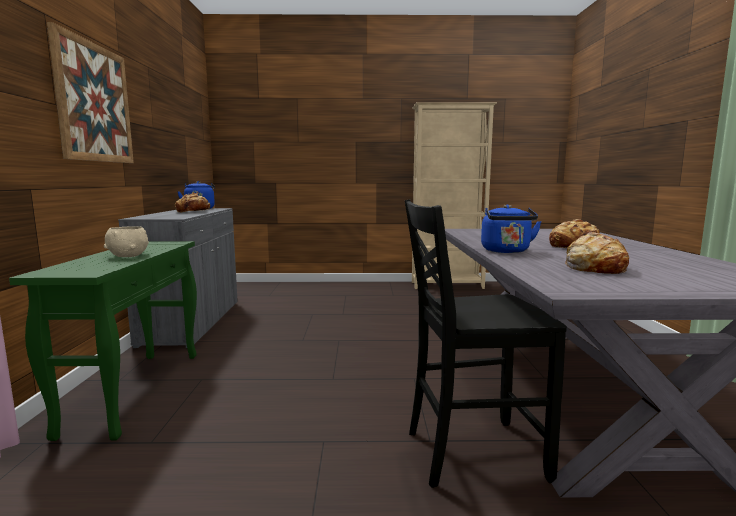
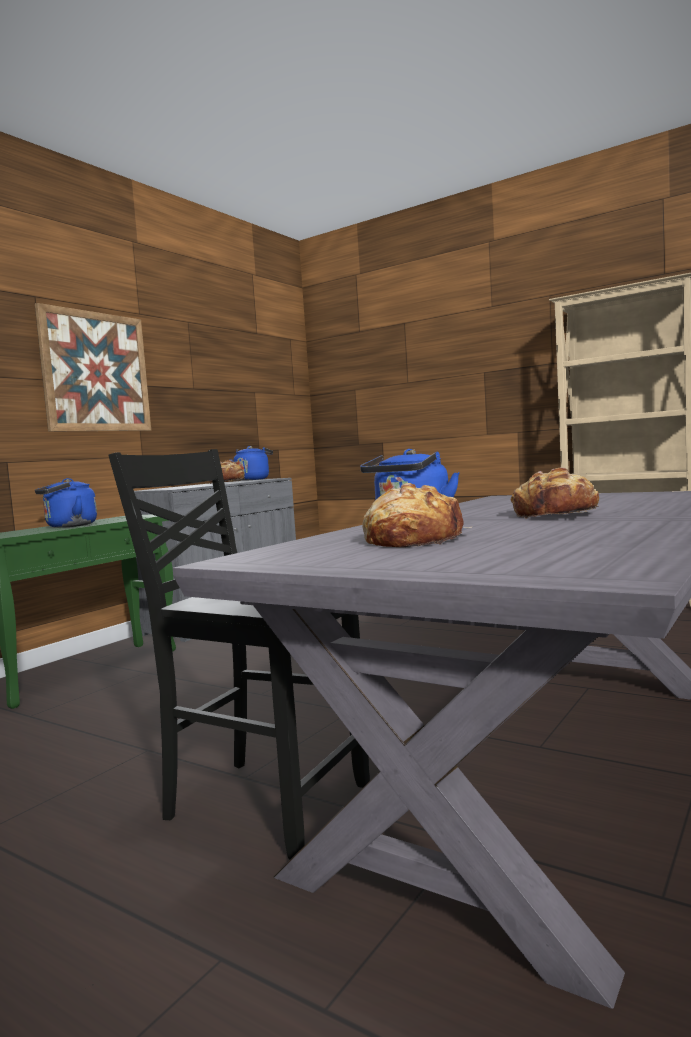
camera: 35 degrees right, 5 degrees down
beige bowl [104,226,149,257] -> blue kettle [35,478,97,528]

